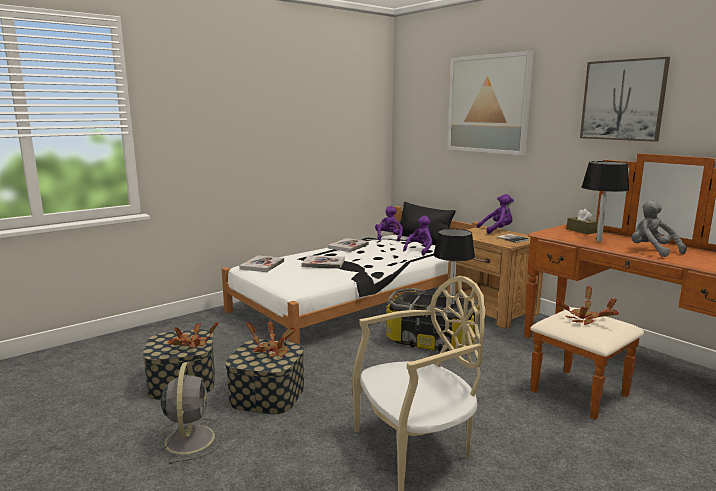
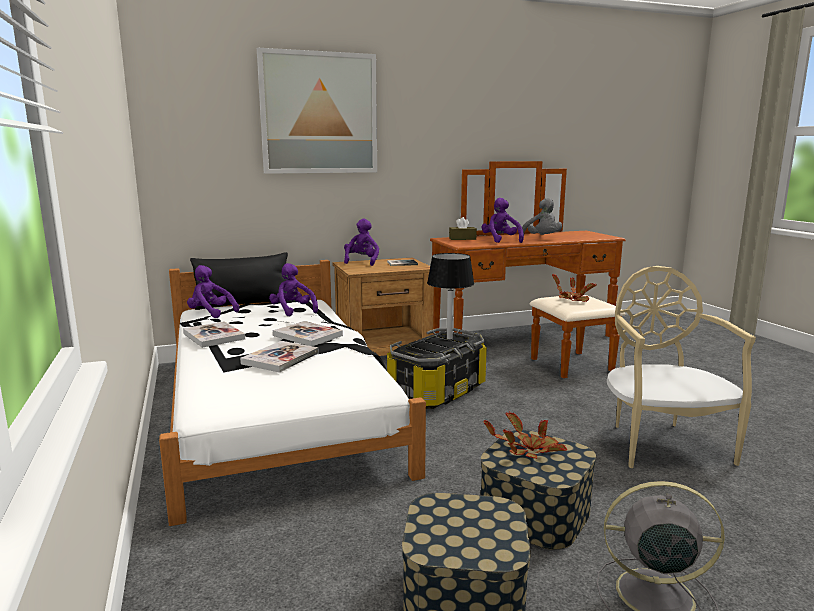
camera: 70 degrees left, 0 degrees up
potted plant [167,322,219,348] -> none
book [239,256,284,272] -> book moved to [273,321,343,346]
picture [580,57,670,142] -> none
black table lamp [582,161,629,241] -> purple plush toy [481,198,524,243]
grey plush toy [632,200,687,257] -> grey plush toy turned 105 degrees counterclockwise [522,198,562,235]

